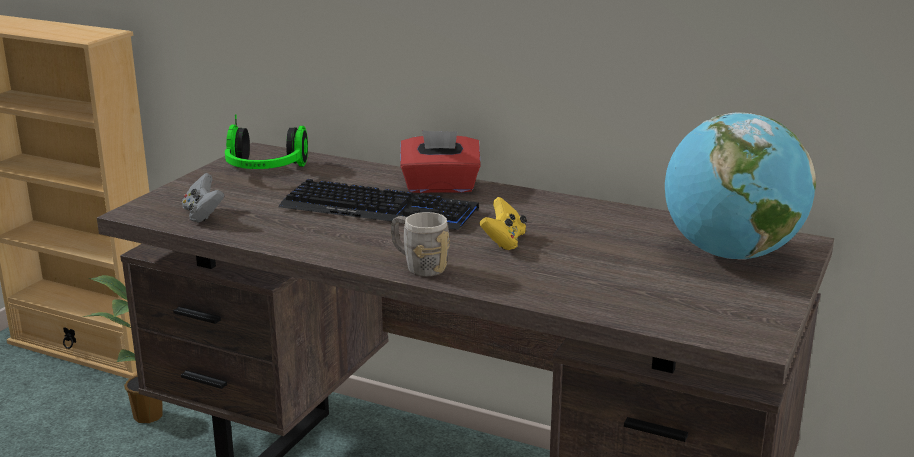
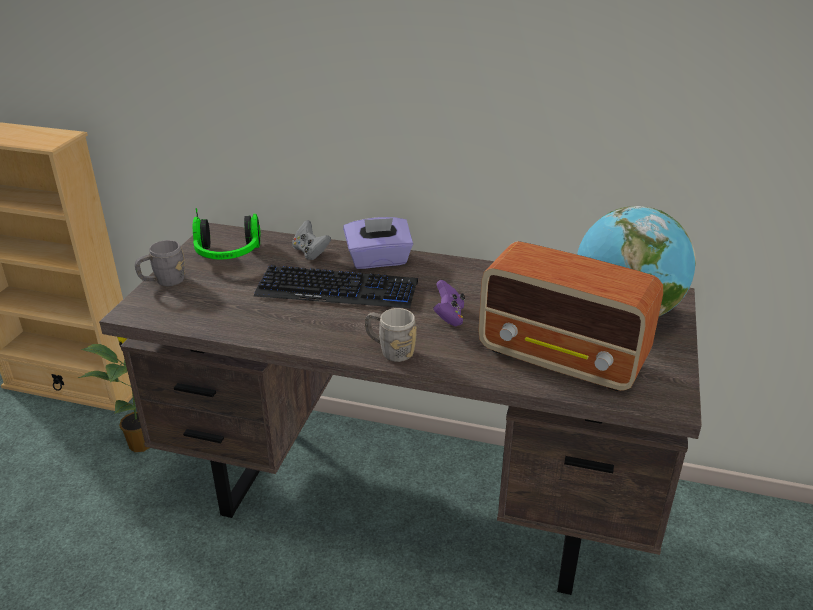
camera: 10 degrees left, 10 degrees up
grey game controller [182,173,225,222] -> grey game controller moved to [292,220,331,260]
red tissue box [400,130,481,193] -> purple tissue box [343,217,413,269]
yellow game controller [479,197,527,250] -> purple game controller [433,280,465,326]
none -> grey mug [135,240,185,286]
none -> radio [478,241,663,392]

